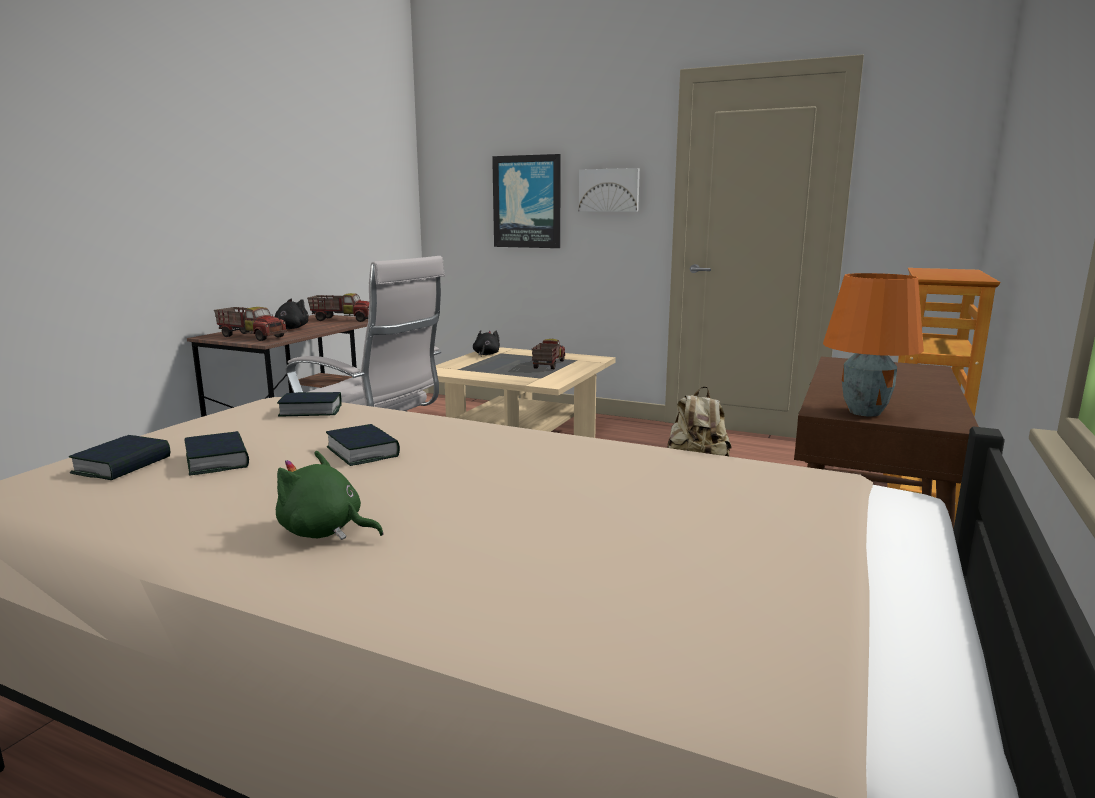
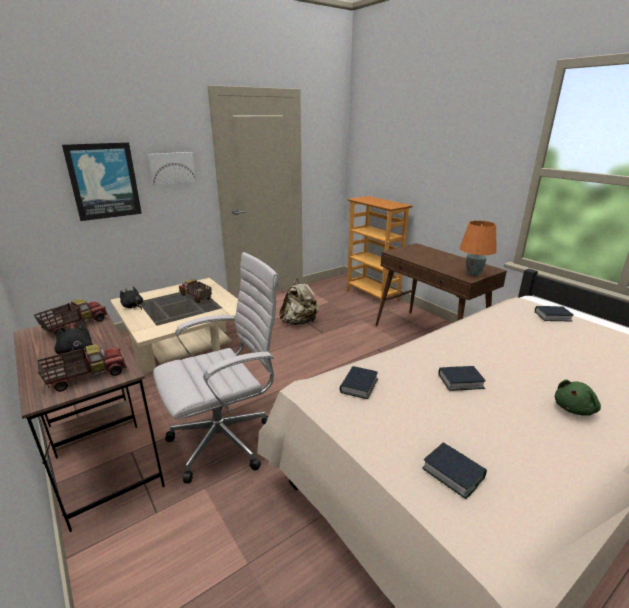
camera: 60 degrees left, 10 degrees up
book [185,431,249,475] -> book moved to [535,306,573,321]

